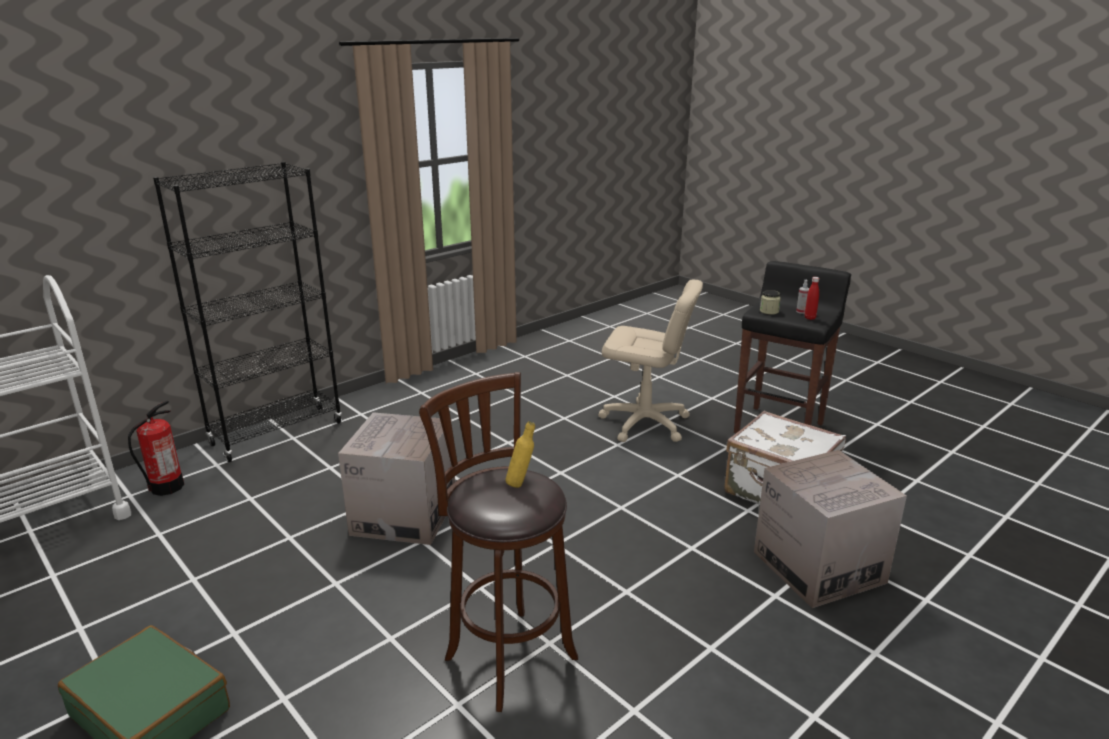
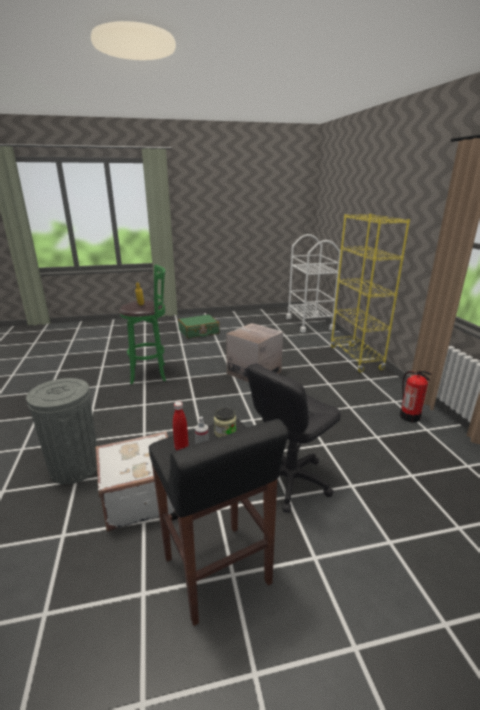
camera: 120 degrees right, 0 degrees up
fire extinguisher [128,401,184,496] -> fire extinguisher moved to [400,371,432,423]
black bookcase [153,162,342,462] -> yellow bookcase [330,214,410,372]
brown stool [419,372,578,712] -> green stool [119,265,166,384]
beige office chair [598,280,703,442] -> black office chair [246,363,341,513]
cardboard box [754,450,907,608] -> grey trash can [26,378,97,484]

